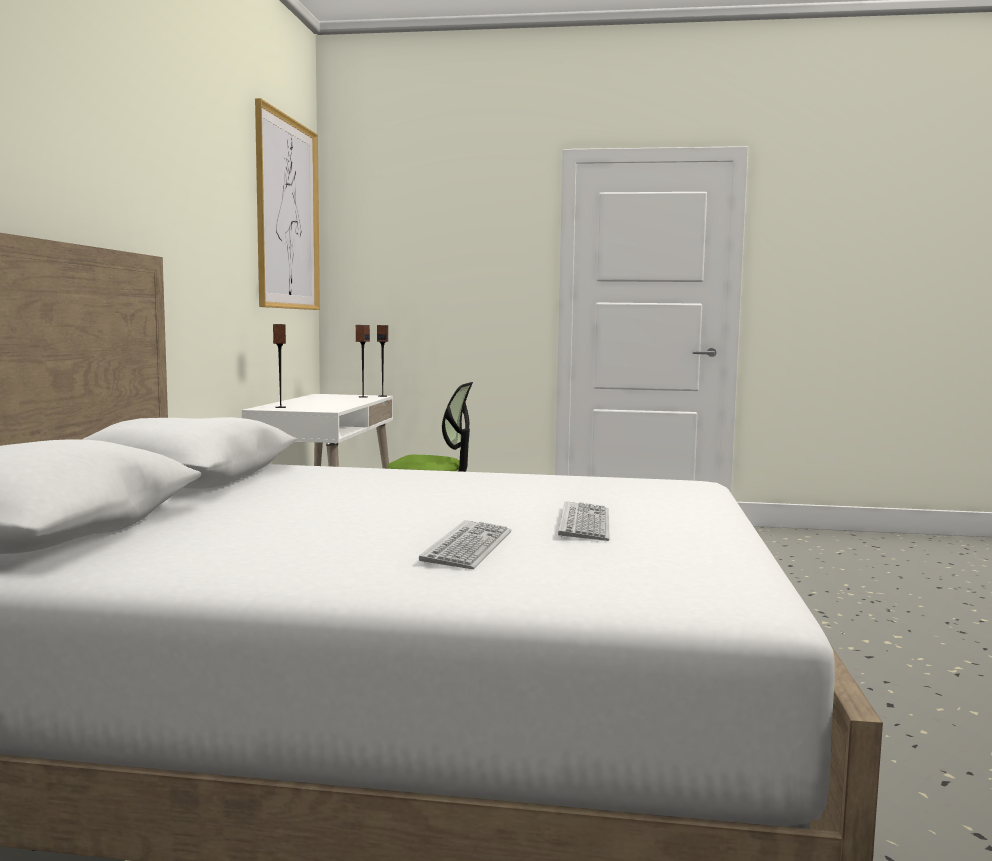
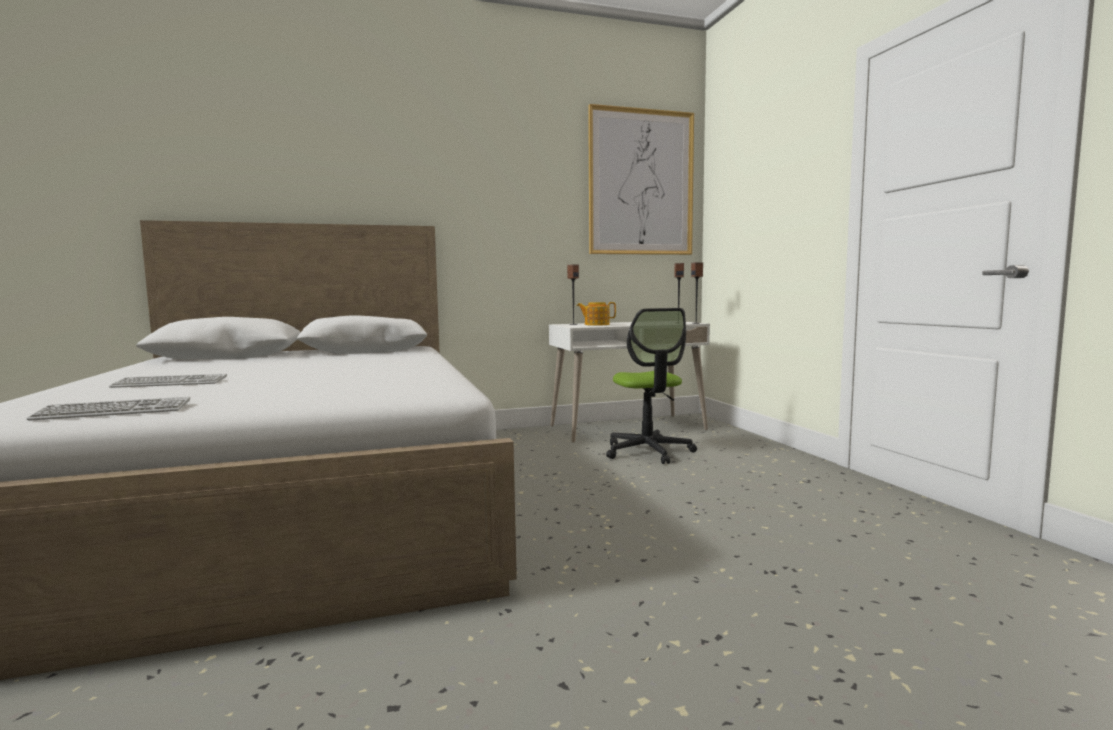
camera: 65 degrees right, 0 degrees up
keyboard [558,501,610,541] -> keyboard moved to [27,397,190,421]
none -> teapot [577,302,616,326]

